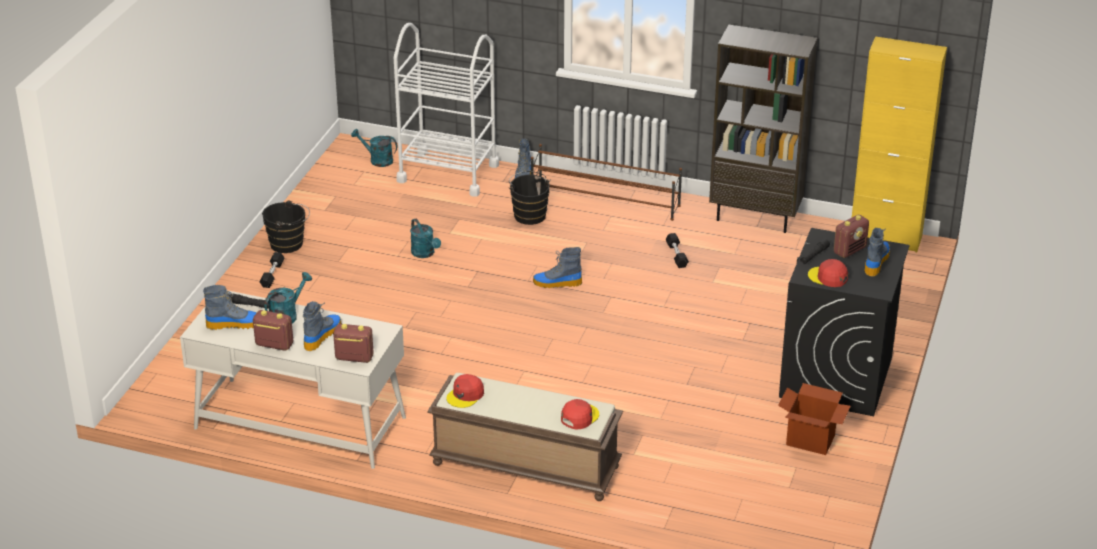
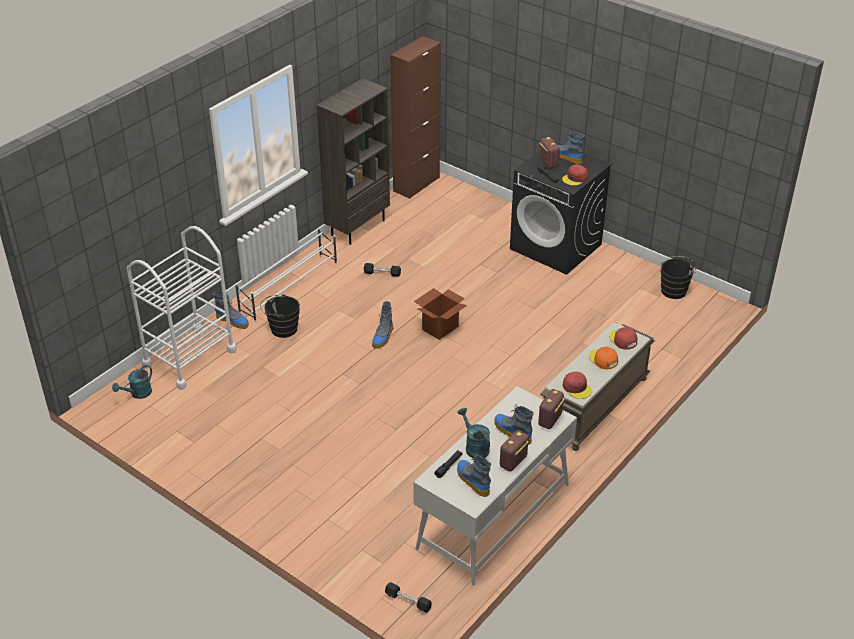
camera: 70 degrees left, 5 degrees up
boot [203,285,257,330] -> boot turned 45 degrees counterclockwise [457,453,491,497]
black dumbbell [260,252,285,288] -> black dumbbell moved to [385,582,432,613]
black bucket [262,200,310,253] -> black bucket moved to [661,256,696,299]
turquoise watering can [410,219,441,258] -> none
brown shoe rack [531,144,682,221] -> white shoe rack [235,228,337,322]
cardboard box [778,383,850,455] -> cardboard box moved to [414,288,467,340]
yellow cabinet [852,36,947,252] -> brown cabinet [390,36,441,199]
none -> orange cap [589,347,618,370]

